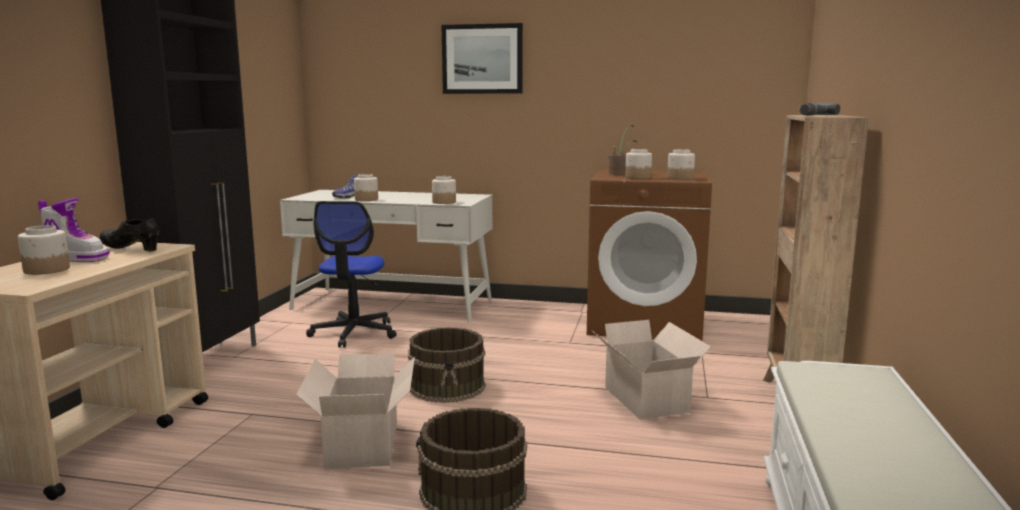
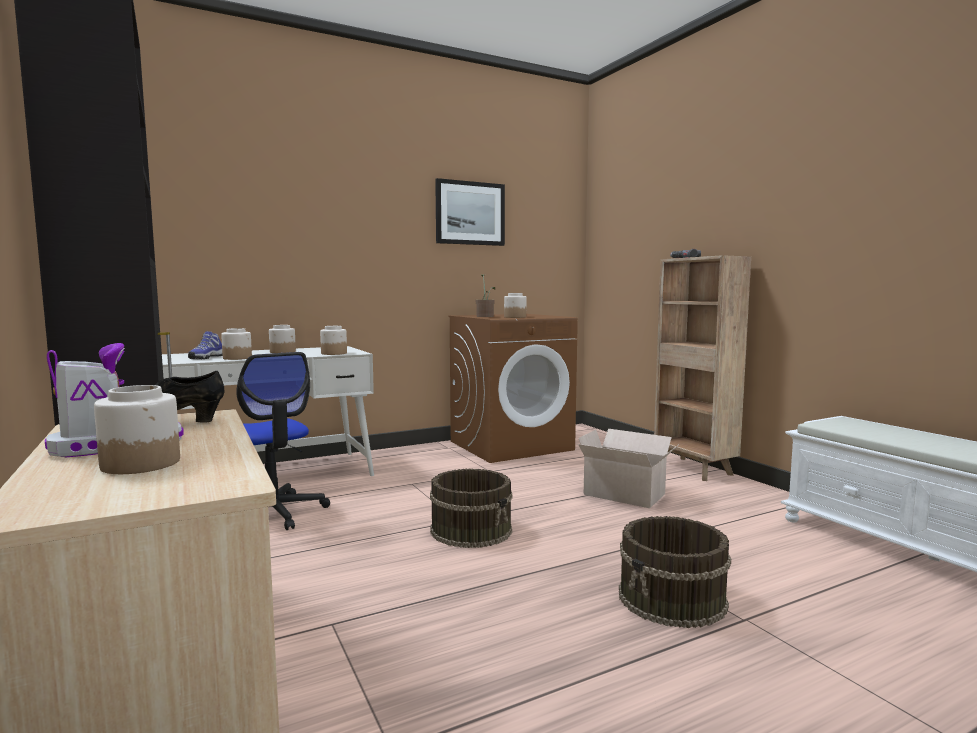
camera: 40 degrees left, 5 degrees down
cardboard box [296,353,415,468] -> none
picture [441,23,523,94] -> picture moved to [435,178,505,246]
jar [667,149,695,180] -> jar moved to [269,325,296,353]

